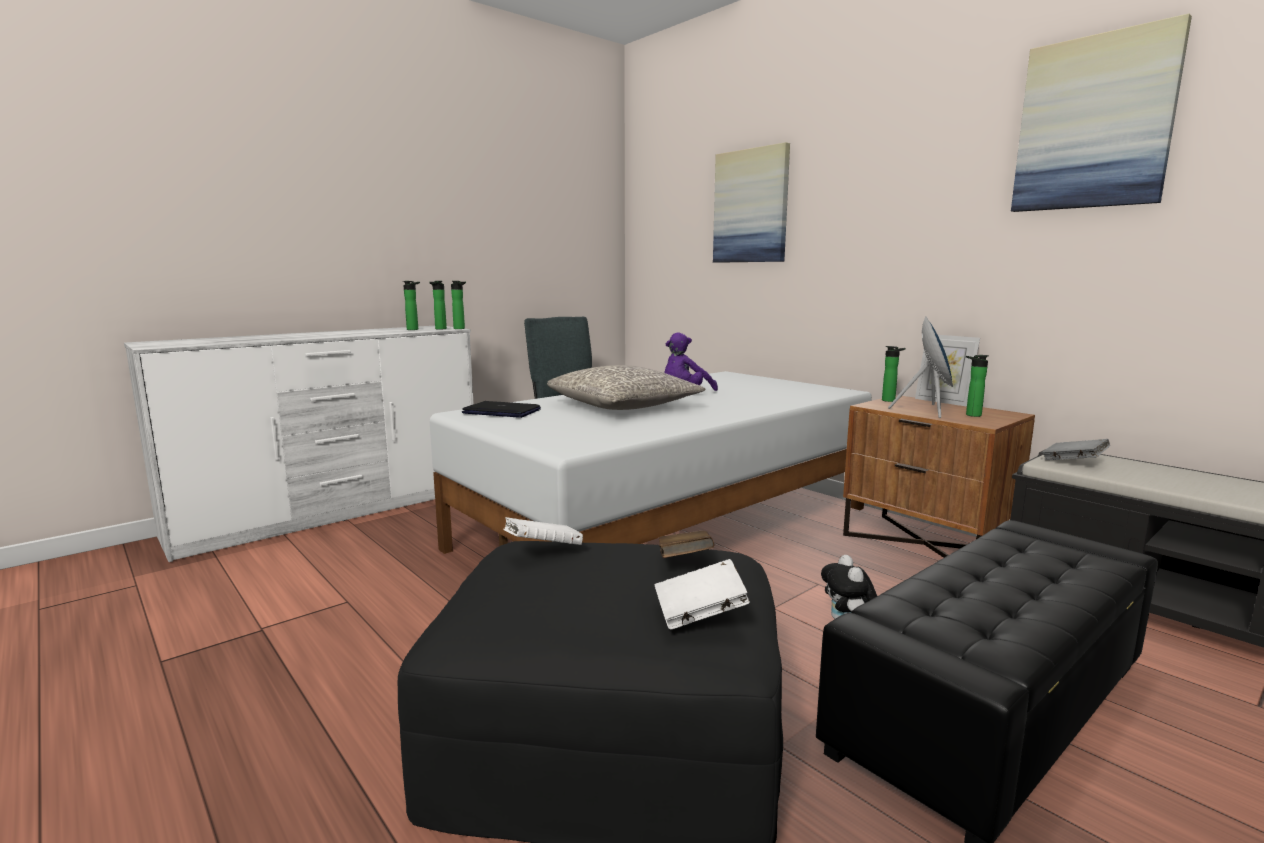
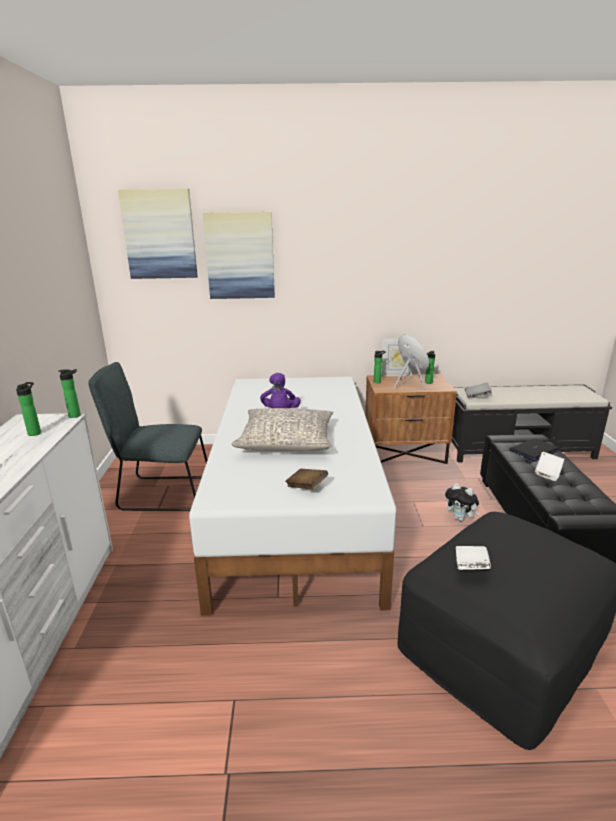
camera: 50 degrees left, 10 degrees up
bottle [429,281,447,330] -> none
laptop [462,401,541,418] -> laptop moved to [509,438,560,461]
white book [655,559,750,629] -> white book moved to [534,452,564,481]
brown book [659,531,714,558] -> brown book moved to [285,469,328,490]
picture [1011,14,1192,212] -> picture moved to [118,189,198,279]

